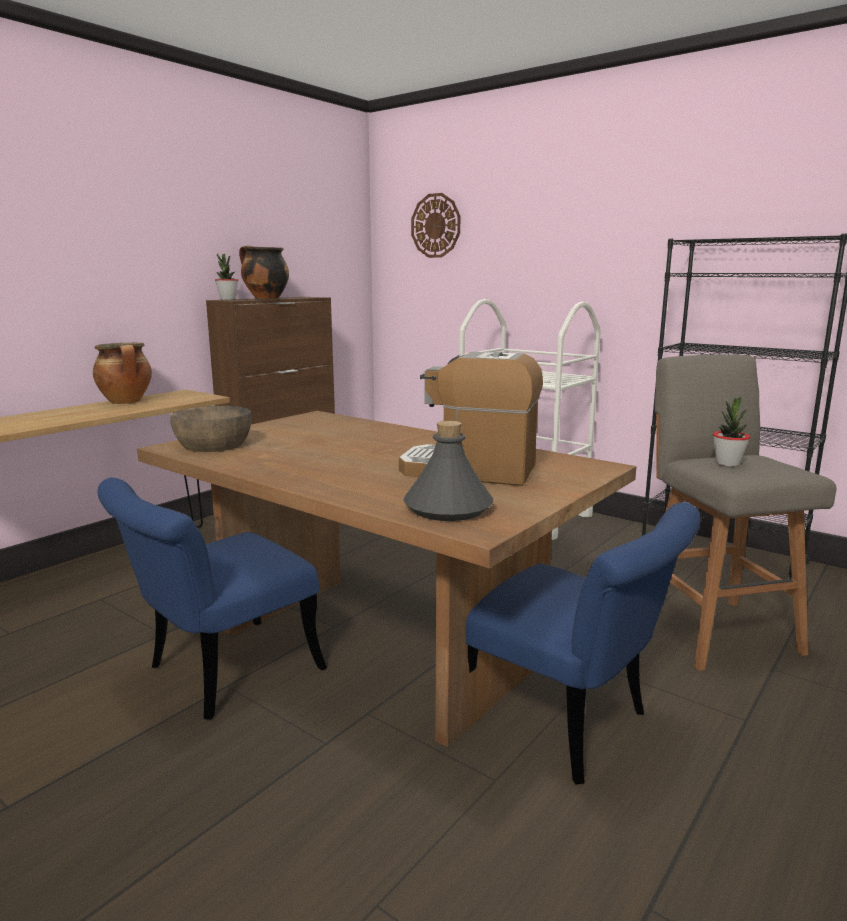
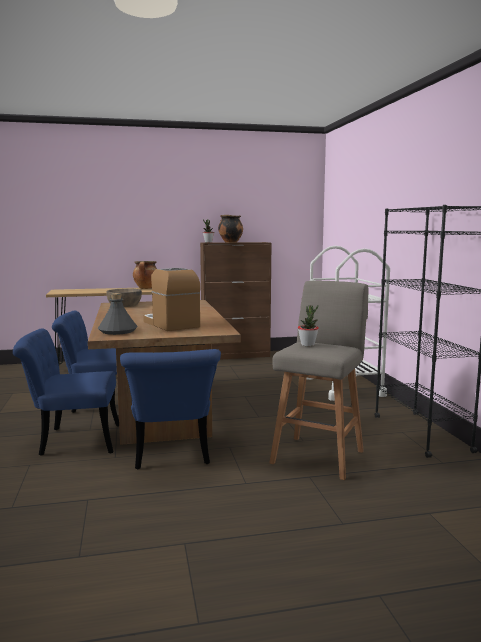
camera: 40 degrees right, 5 degrees down
wall clock [411,193,460,258] -> none
none -> blue chair [13,328,119,456]

